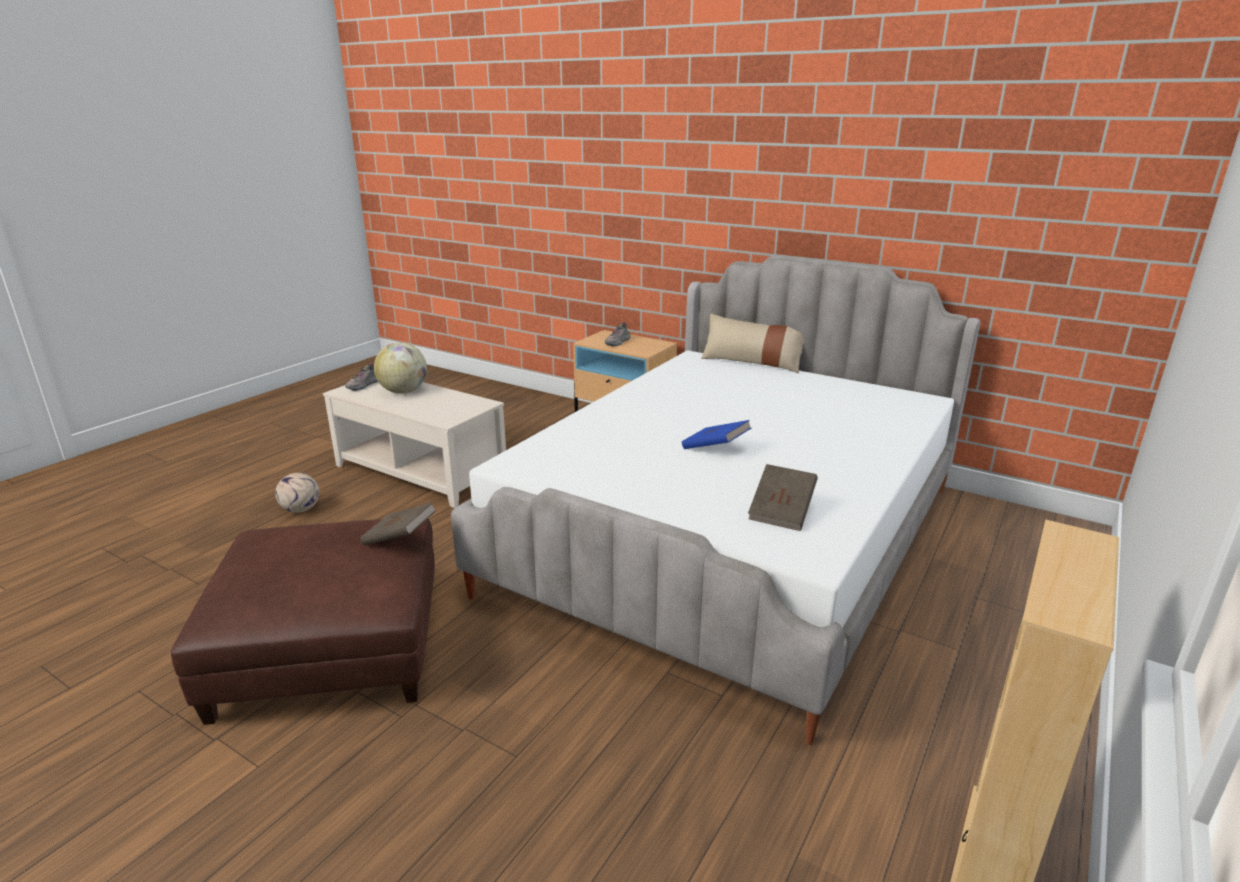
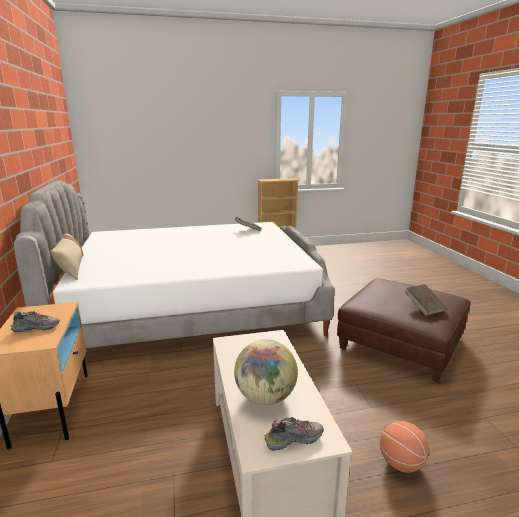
camera: 135 degrees left, 5 degrees down
football [275,473,319,513] -> basketball [380,421,429,473]
brown book [360,503,436,545] -> brown book moved to [404,284,447,316]
blue book [682,420,751,449] -> none

